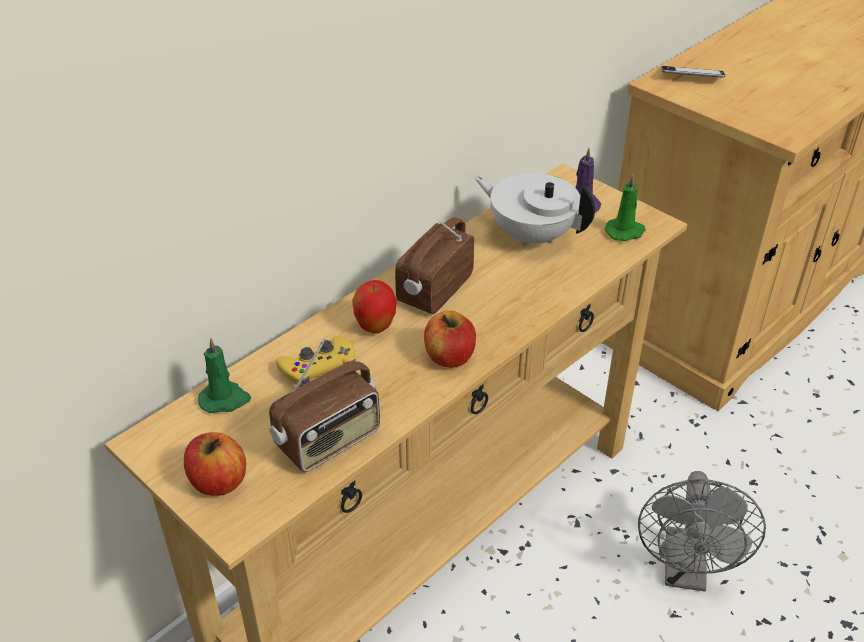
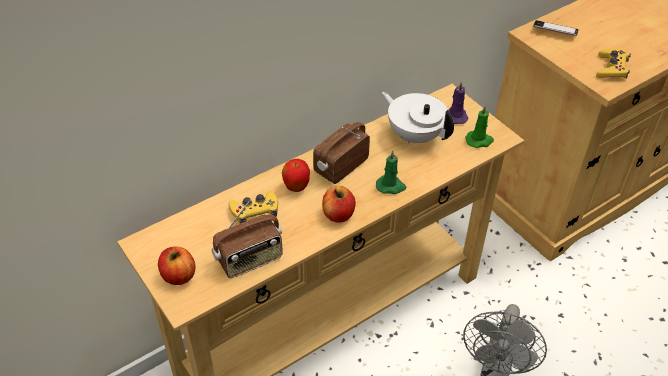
camera: 10 degrees right, 5 degrees up
green candle [198,338,251,413] -> green candle moved to [376,151,407,194]
none -> yellow game controller [596,48,631,79]

